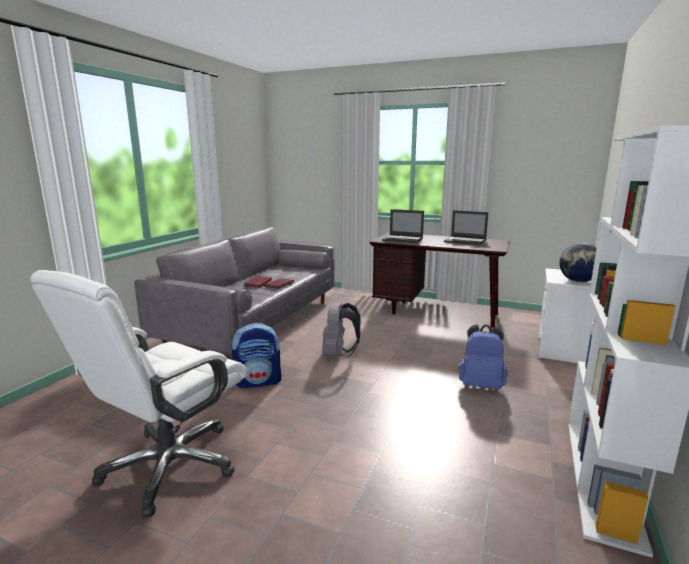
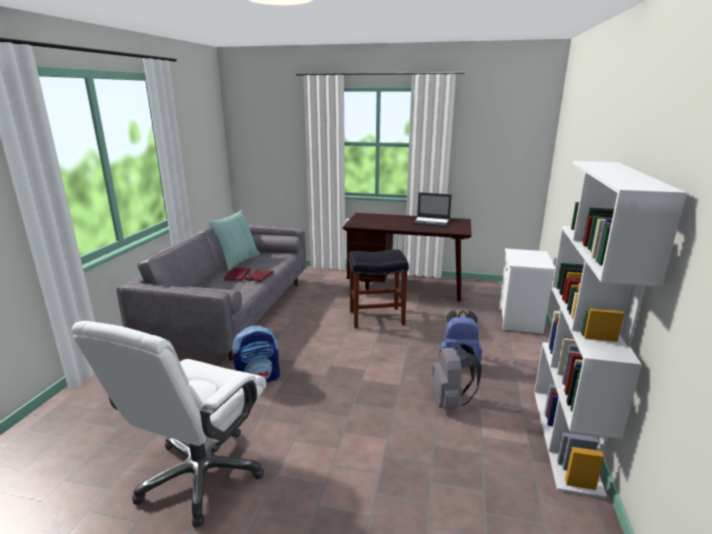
camera: 10 degrees left, 5 degrees up
grey backpack [322,303,361,358] -> grey backpack moved to [431,343,482,408]
laptop [382,209,424,243] -> none
globe [559,243,597,282] -> none
none -> pillow [209,210,260,271]
none -> black stool [349,249,409,328]

